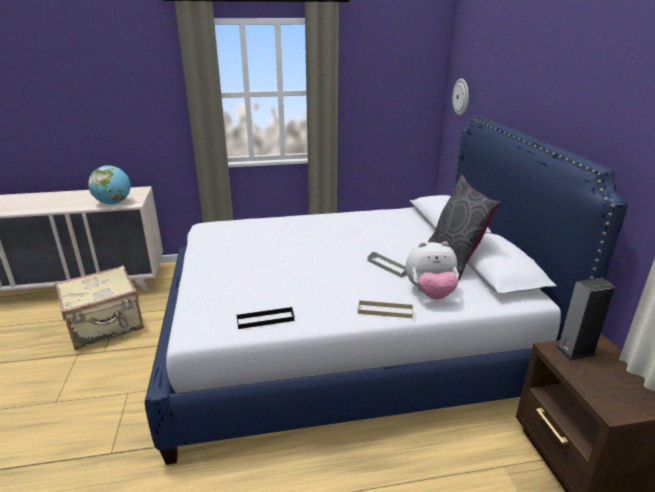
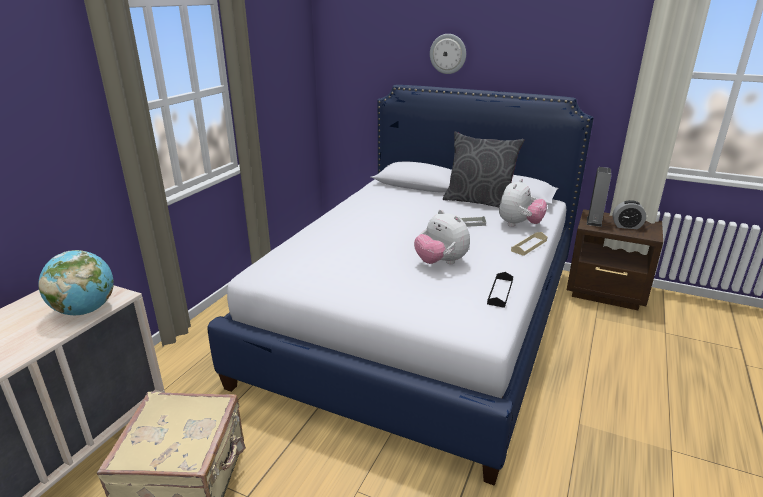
camera: 55 degrees left, 0 degrees up
wall clock [452,78,469,116] -> wall clock moved to [430,34,466,74]
none -> plush toy [414,210,470,264]
none -> alarm clock [612,200,646,229]

